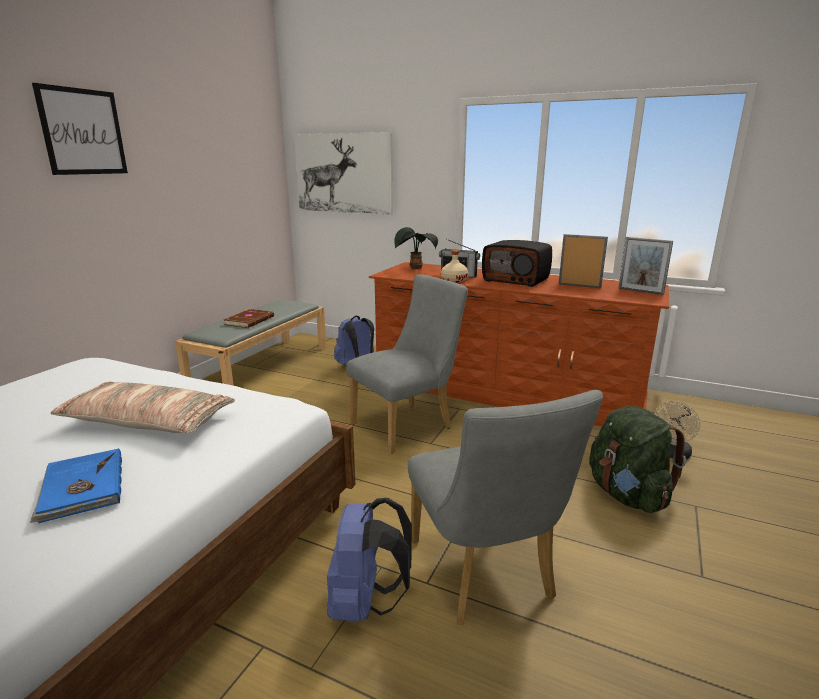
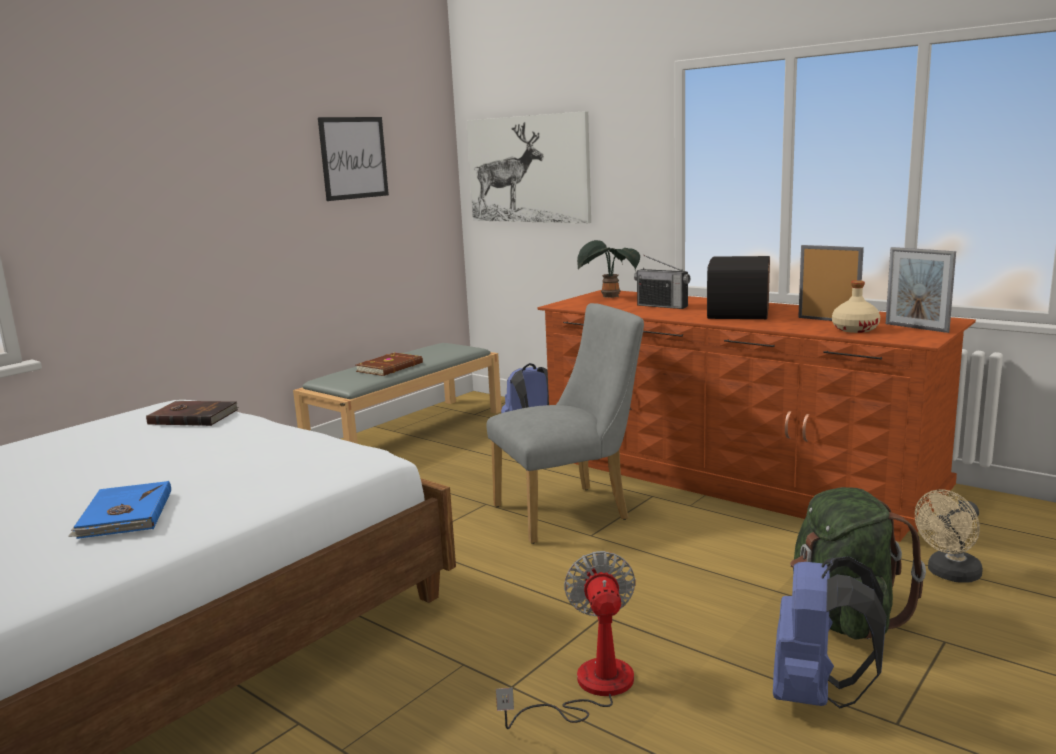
camera: 15 degrees right, 5 degrees down
picture [32,83,128,175] -> picture moved to [318,117,389,201]
pillow [51,382,235,433] -> none
blue backpack [327,498,412,621] -> blue backpack moved to [773,557,886,708]
grey chair [408,390,603,625] -> fan [496,551,636,729]
beige bottle [441,250,469,282] -> beige bottle moved to [832,280,880,333]
radio [482,240,552,287] -> radio turned 60 degrees clockwise [707,256,770,319]
none -> brown book [146,401,239,426]

